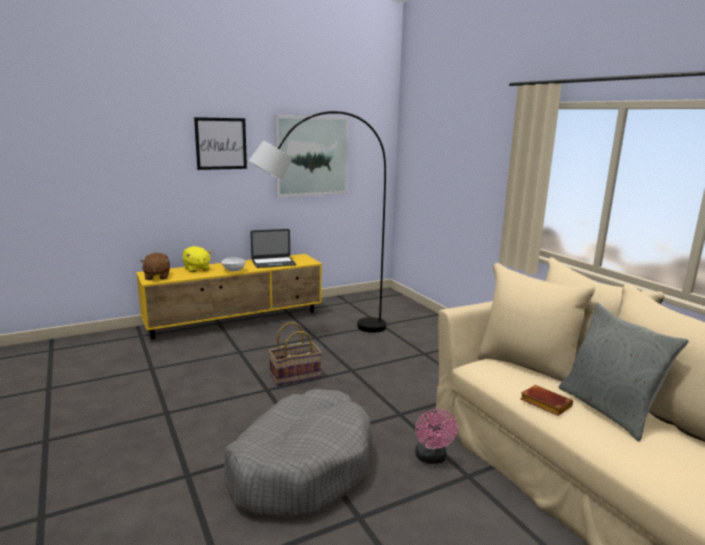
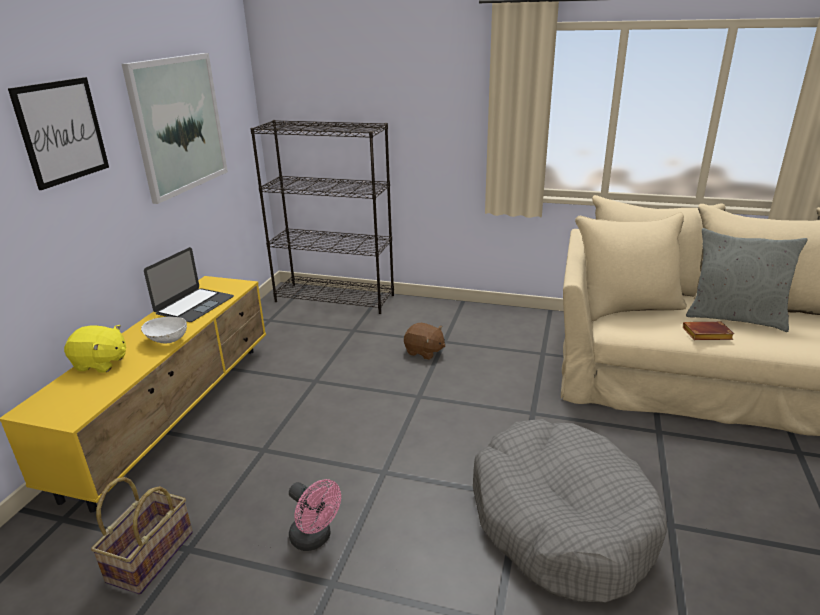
camera: 45 degrees left, 10 degrees up
brown plush toy [140,253,170,280] -> brown plush toy moved to [404,323,445,360]
grey floor lamp [248,111,387,333] -> none
basket [268,322,322,386] -> basket moved to [91,477,193,595]
pink fan [415,408,458,464] -> pink fan moved to [289,479,341,551]
none -> black bookcase [250,120,394,314]

